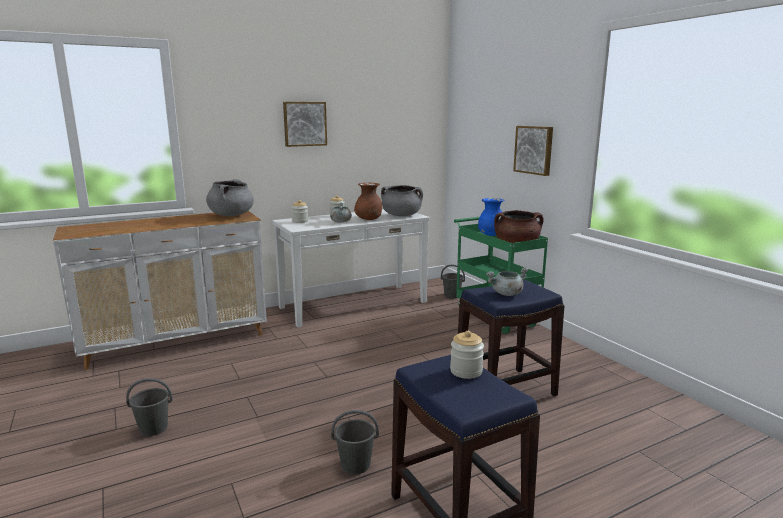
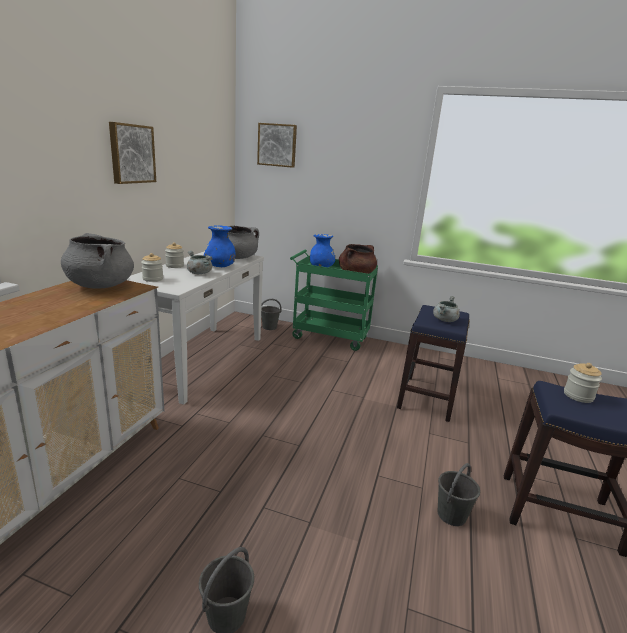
camera: 45 degrees left, 5 degrees up
brown vase [354,183,382,220] -> blue vase [204,225,236,267]
picture [513,126,553,176] -> picture moved to [257,123,297,168]

